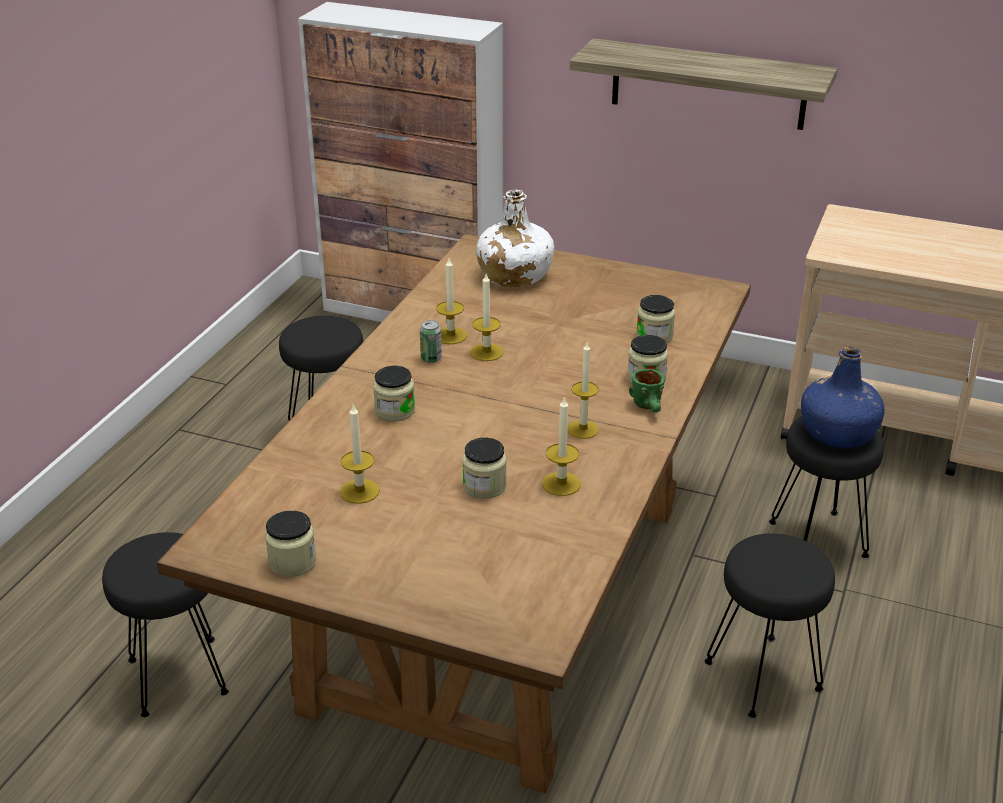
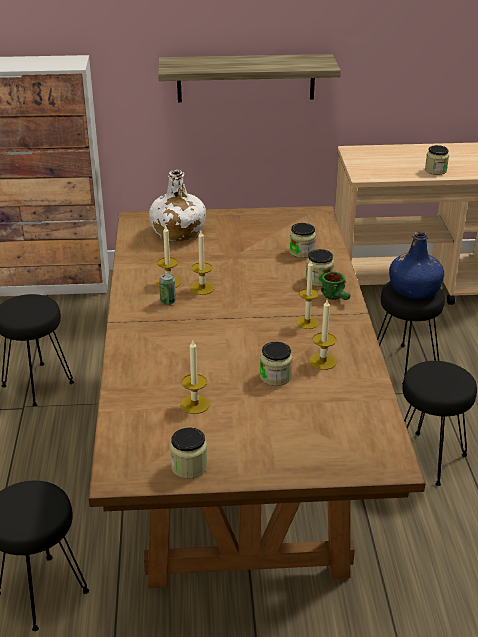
camera: 25 degrees left, 0 degrees up
jar [373,366,415,422] -> jar moved to [425,145,449,175]

